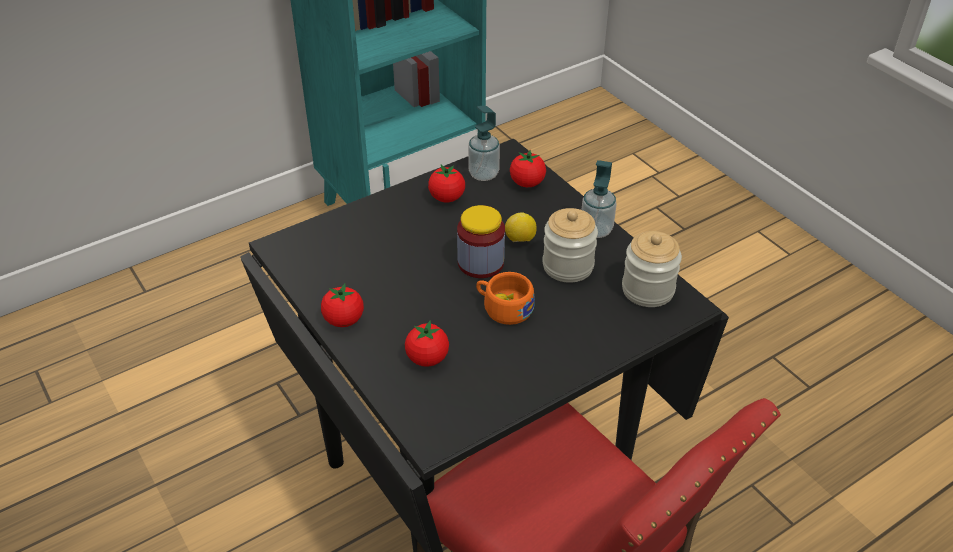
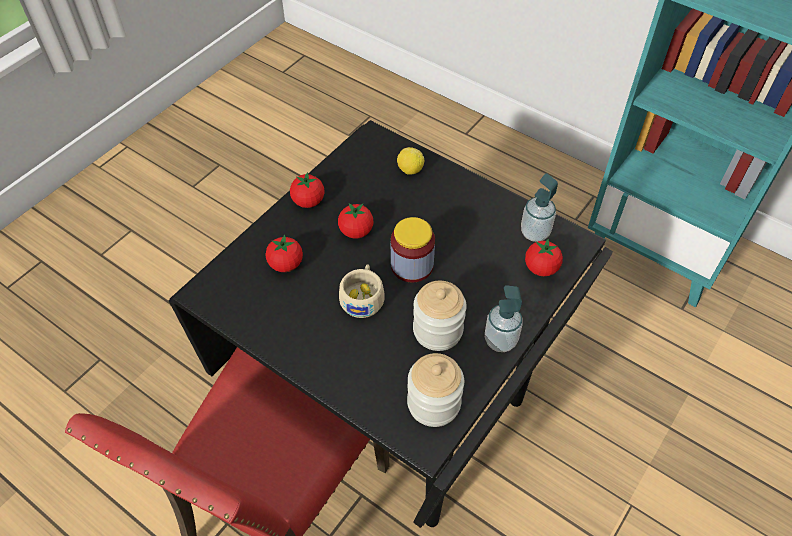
camera: 70 degrees right, 10 degrees up
tomato [428,164,465,202] -> tomato moved to [338,203,373,239]
orange cup [476,272,535,325] -> beige cup [339,264,385,318]
lemon [505,212,537,242] -> lemon moved to [397,147,424,175]

